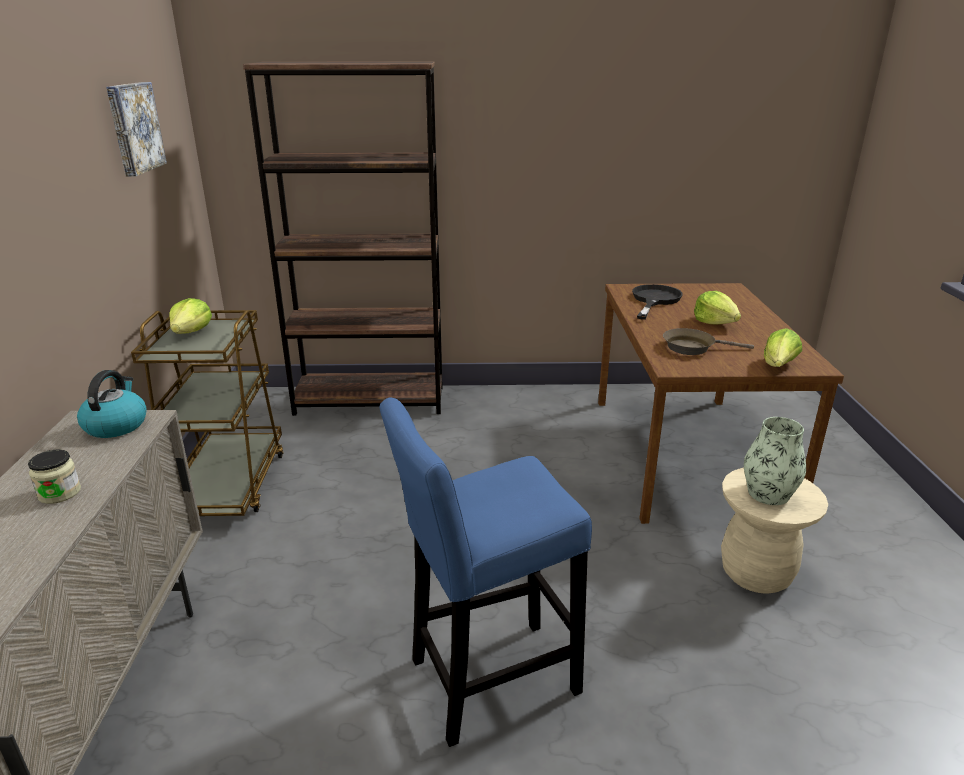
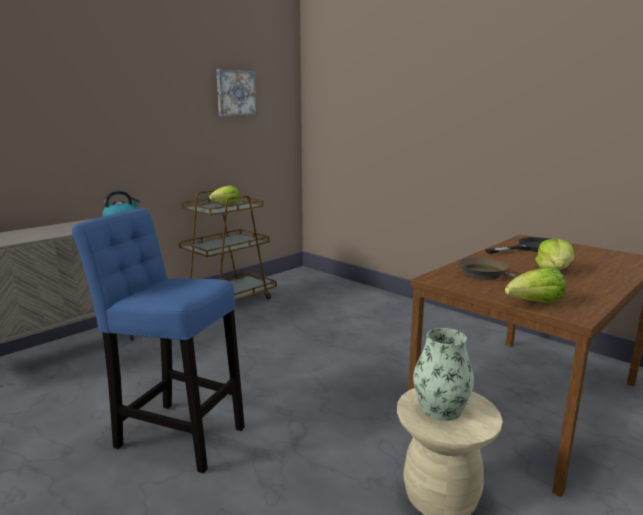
camera: 45 degrees right, 10 degrees down
jar [28,450,81,504] -> none
brown bookcase [243,62,443,416] -> none

